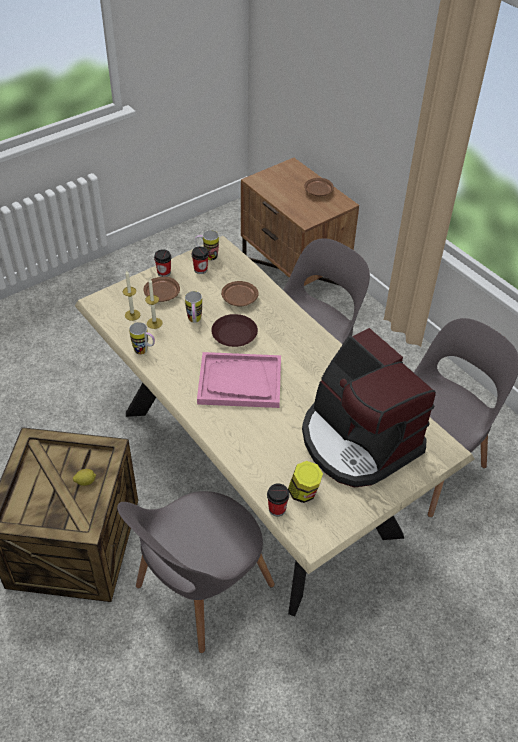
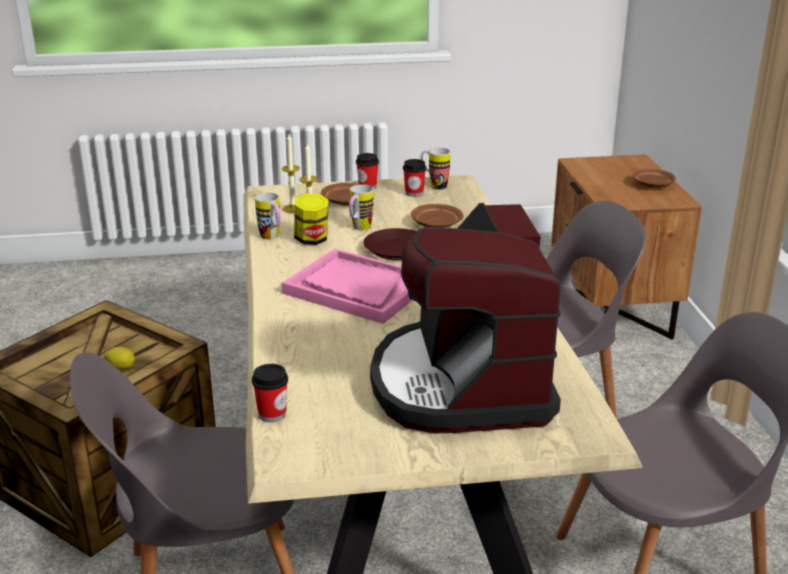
camera: 30 degrees right, 20 degrees down
jar [288,461,323,503] -> jar moved to [294,193,329,245]

